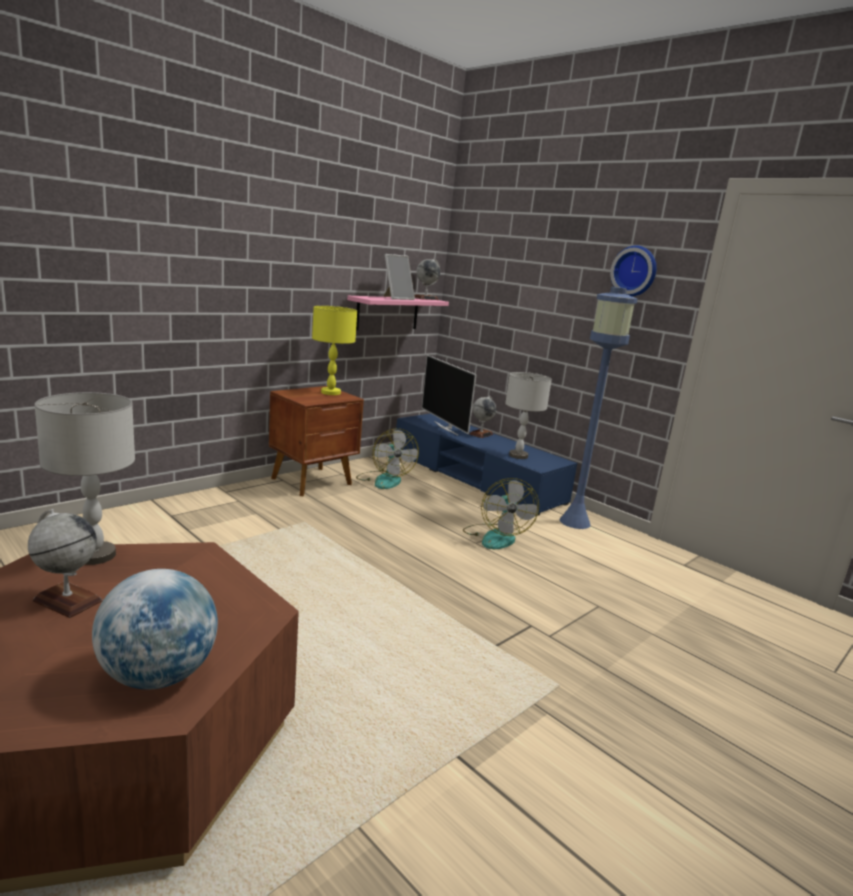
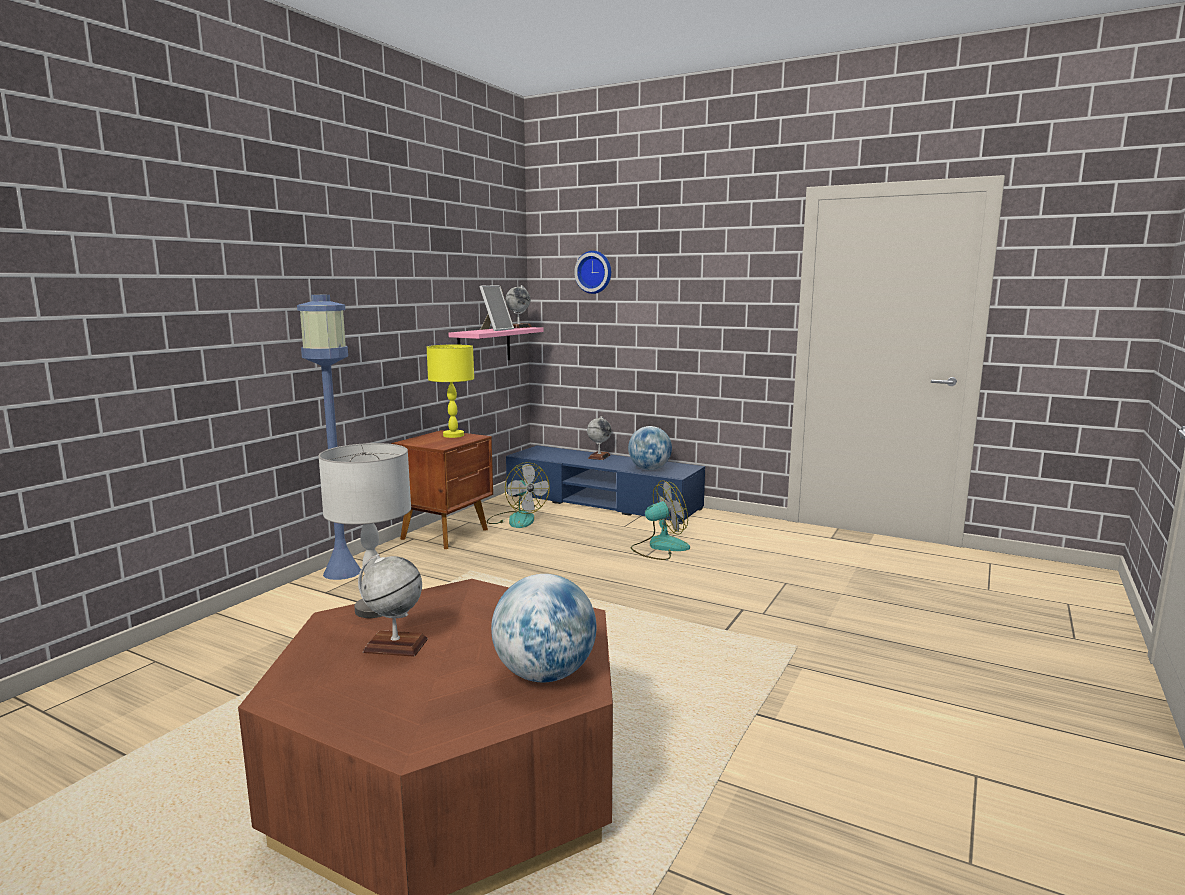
camera: 15 degrees left, 5 degrees down
television [422,355,477,435] -> none
fan [463,478,539,549] -> fan turned 90 degrees counterclockwise [631,480,690,560]
grey table lamp [505,372,552,459] -> globe [628,426,672,470]
blue floor lamp [559,287,637,529] -> blue floor lamp moved to [297,295,361,580]
wall clock [610,245,657,297] -> wall clock moved to [574,251,611,294]

